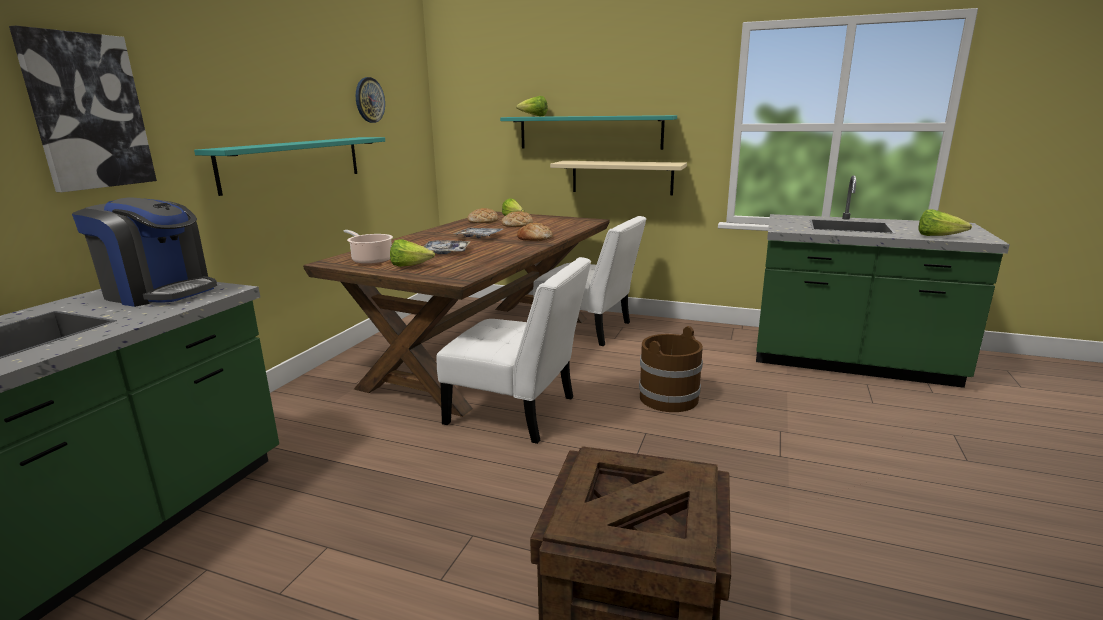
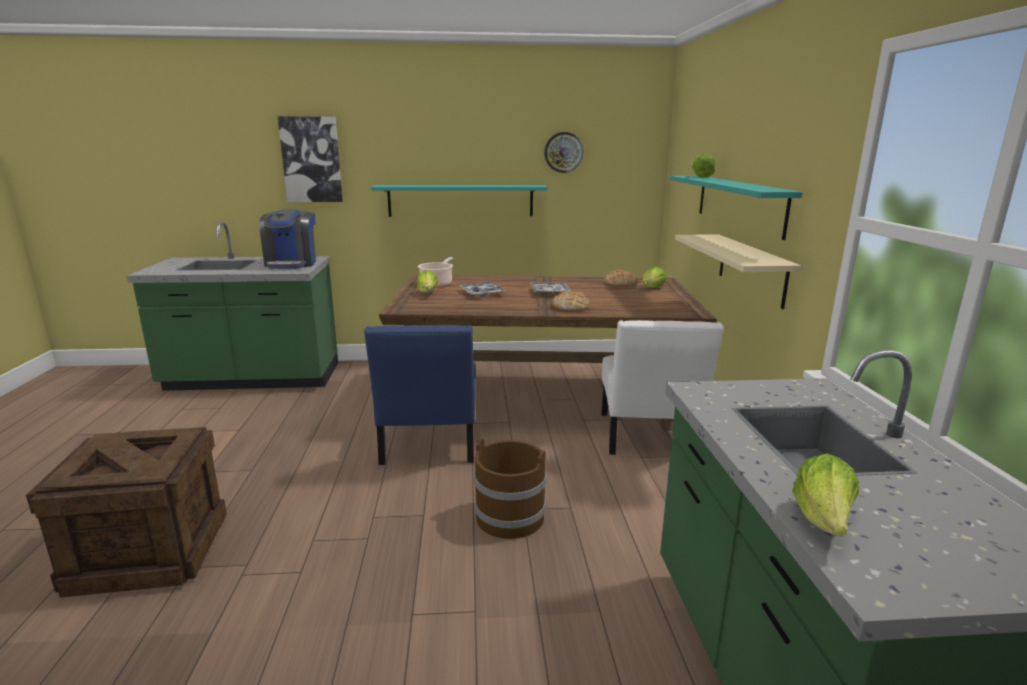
camera: 65 degrees right, 0 degrees up
white chair [437,257,591,444] -> blue chair [364,325,476,465]
bread [501,211,533,227] -> none

